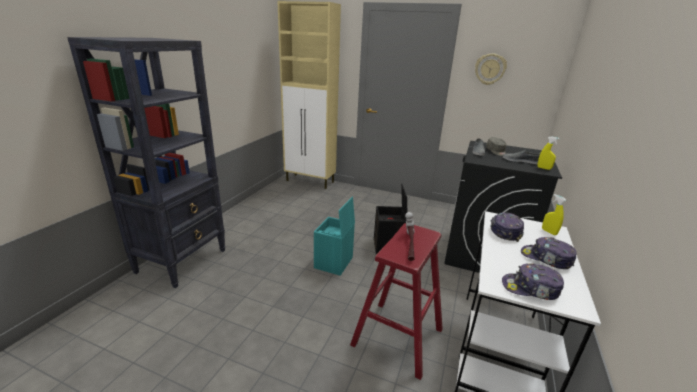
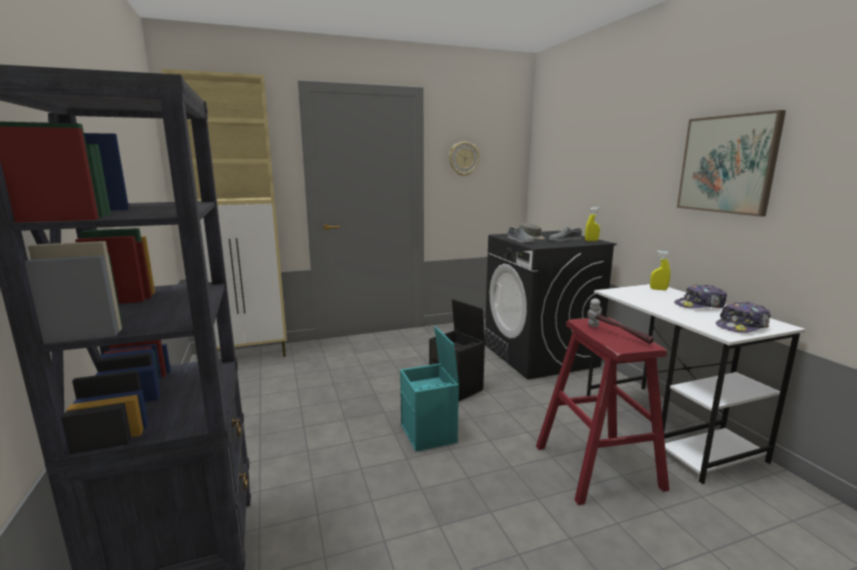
camera: 40 degrees left, 10 degrees down
cap [490,212,524,242] -> none
none -> picture [677,110,786,217]

